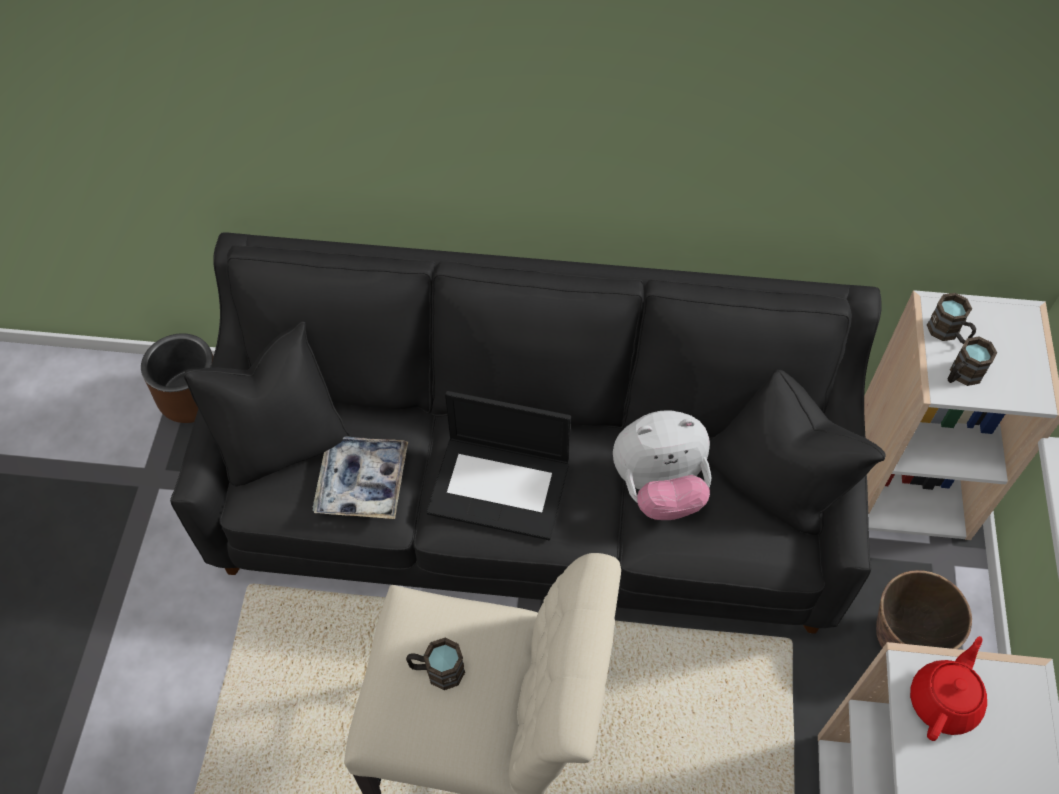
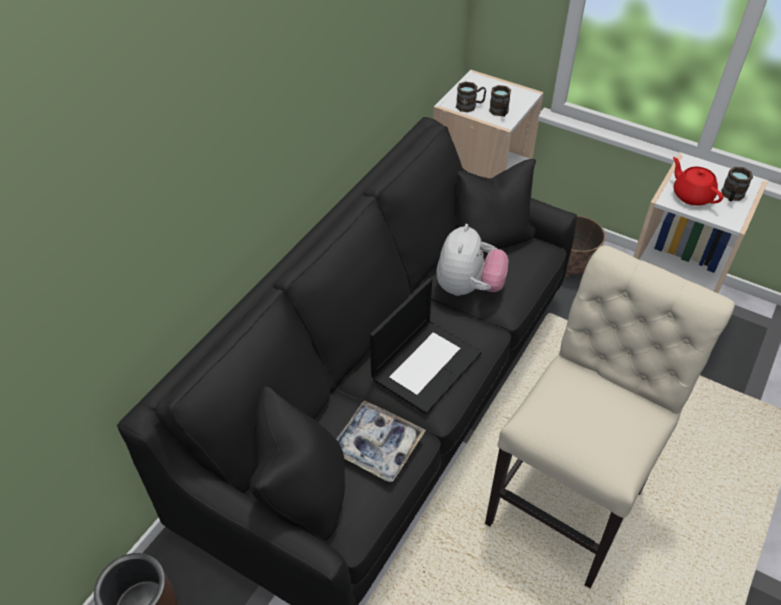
camera: 65 degrees left, 10 degrees down
brown mug [406,638,465,690] -> brown mug moved to [721,167,753,201]

